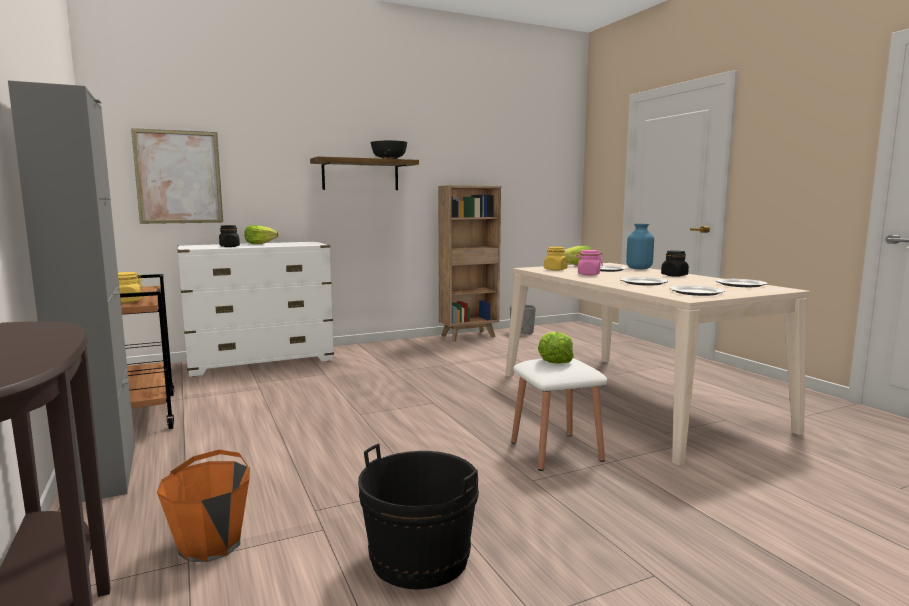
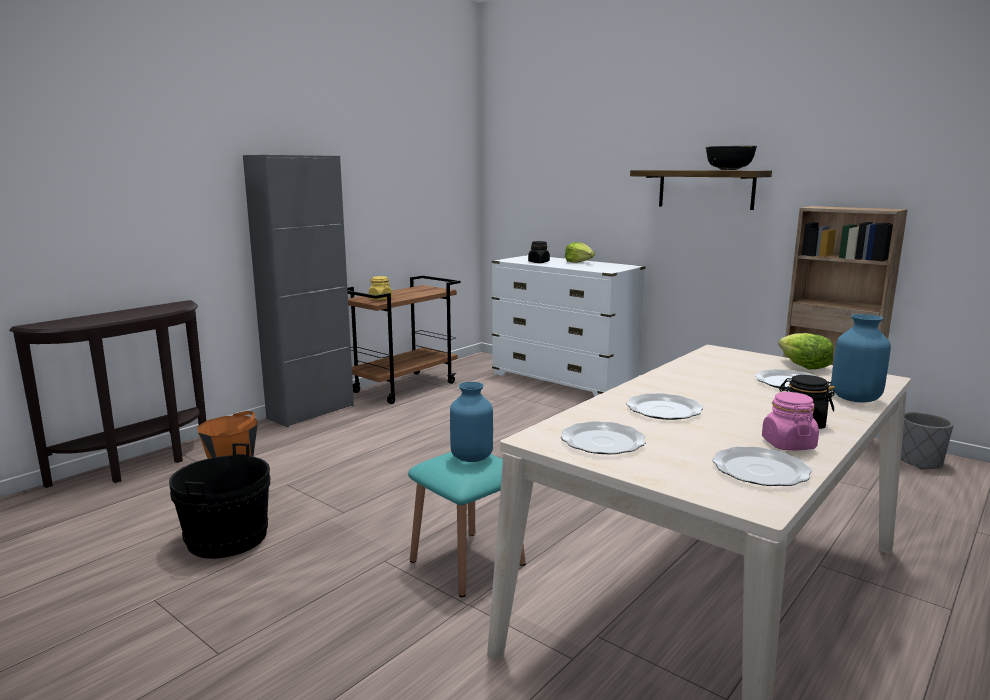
camera: 65 degrees right, 5 degrees up
picture [131,128,223,224] -> none
white stool [511,358,608,471] -> turquoise stool [408,452,526,597]
lettuce [538,332,574,364] -> blue vase [450,382,493,462]
yellow jar [544,247,568,271] -> none
pink jar [576,250,603,275] -> pink jar moved to [762,392,819,450]

